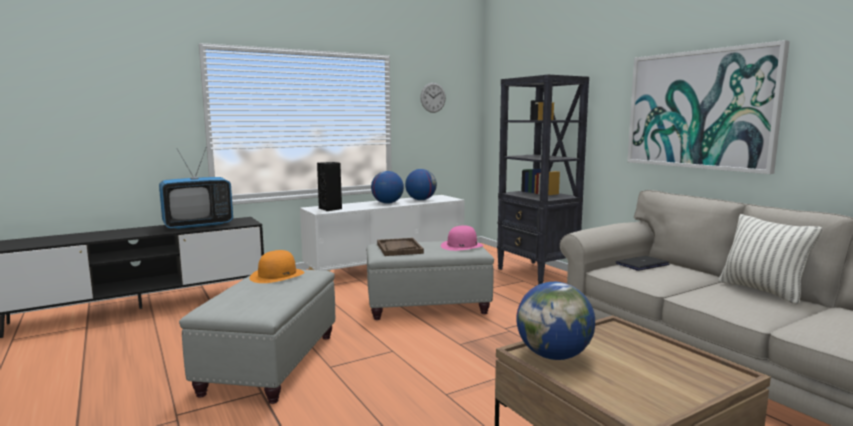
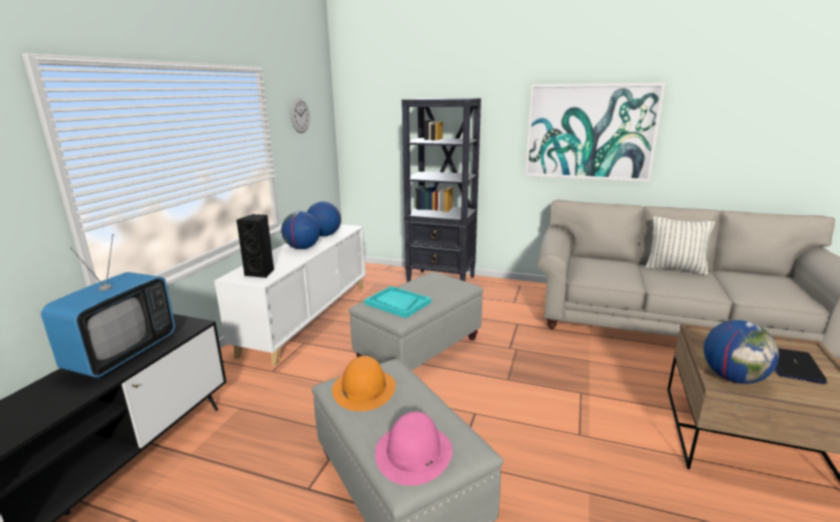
camera: 40 degrees left, 10 degrees up
brown tray [377,238,424,256] -> turquoise tray [364,286,431,318]
pink hat [441,225,484,251] -> pink hat moved to [375,411,452,486]
laptop [616,256,670,271] -> laptop moved to [775,348,827,384]

